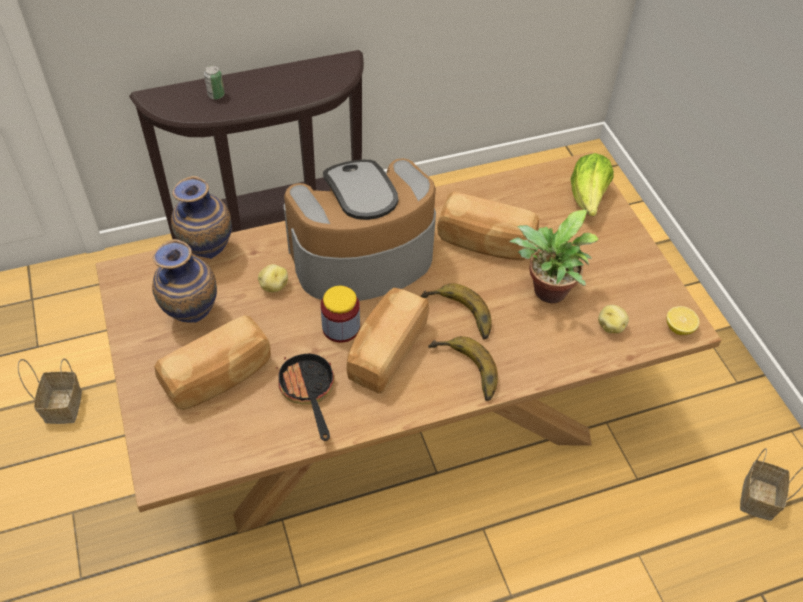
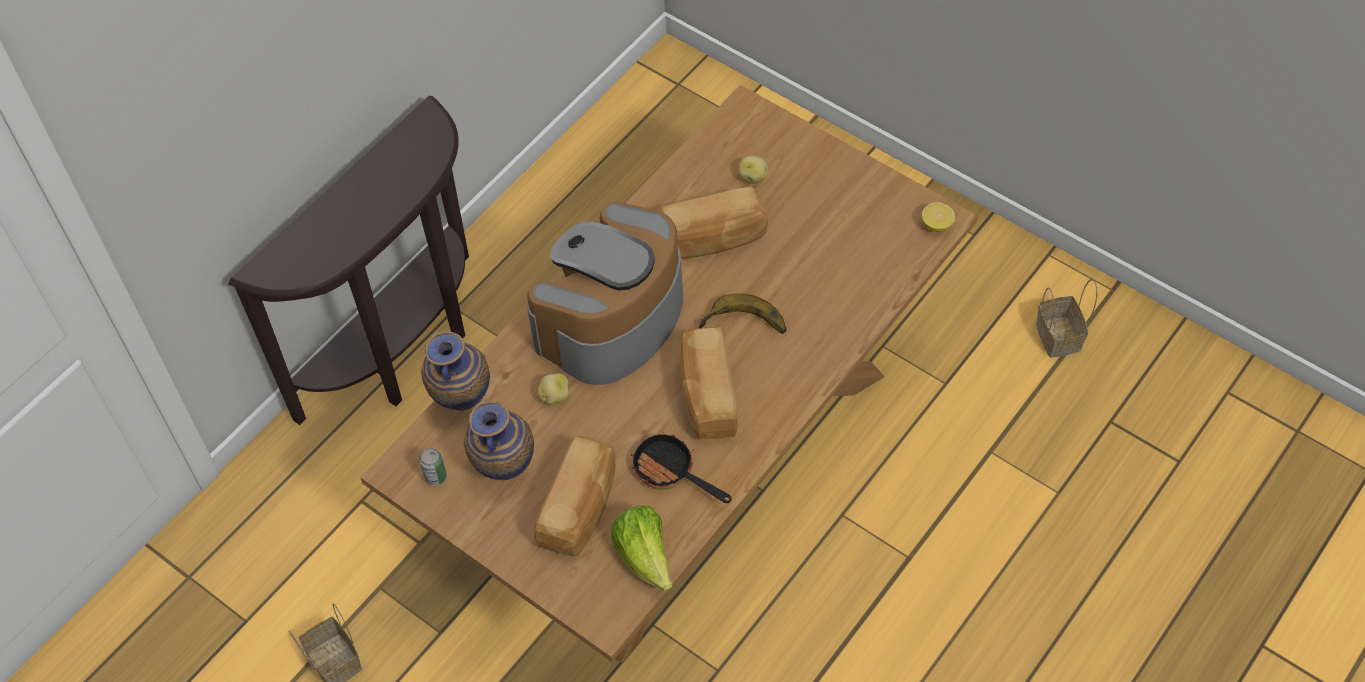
camera: 30 degrees left, 5 degrees up
can [204,65,225,99] -> can moved to [419,448,447,486]
jar [321,286,360,343] -> none
banana [428,336,498,401] -> none
potted plant [509,210,599,303] -> none
lettuce [571,153,614,216] -> lettuce moved to [611,506,672,591]
potato [598,305,629,333] -> potato moved to [739,155,768,184]

